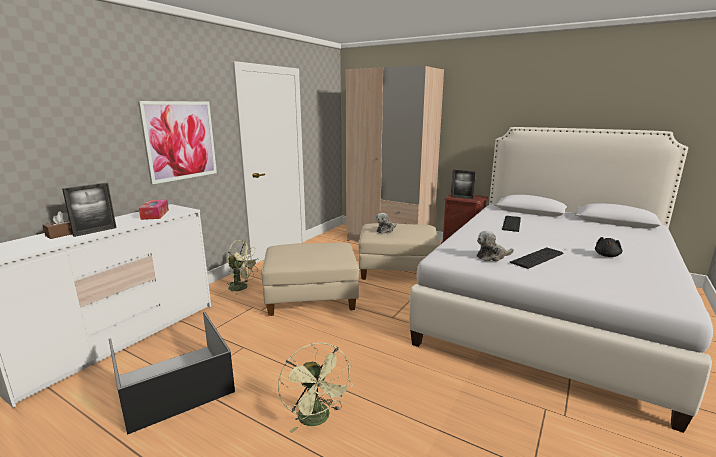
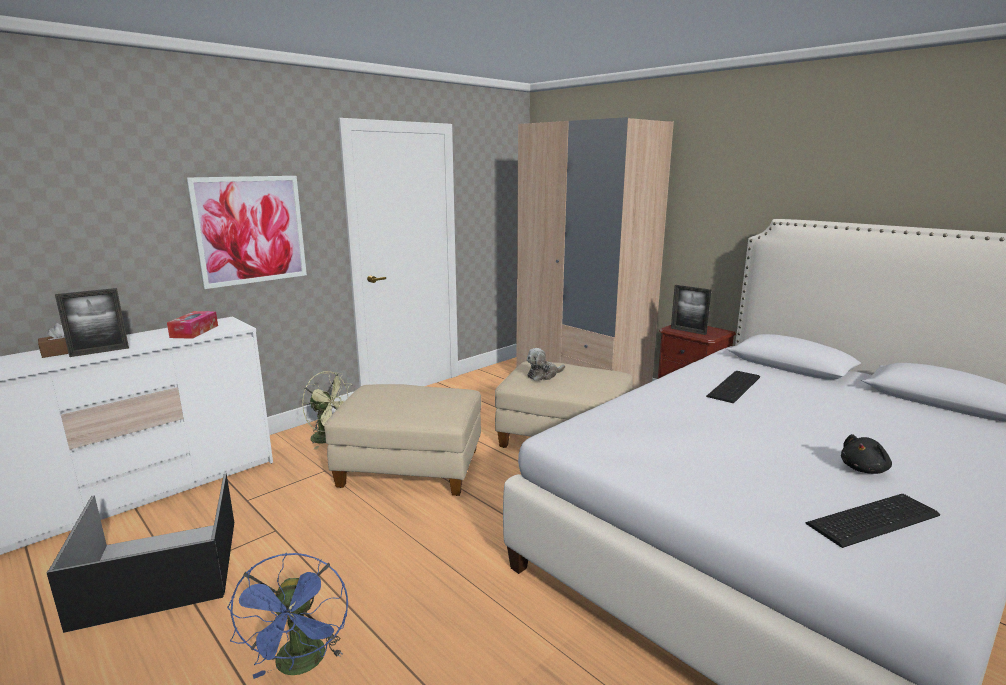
camera: 15 degrees right, 0 degrees up
green fan [278,343,353,433] -> blue fan [227,553,348,679]
plush toy [477,231,514,261] -> none
keyboard [510,248,564,269] -> keyboard moved to [806,494,940,548]

